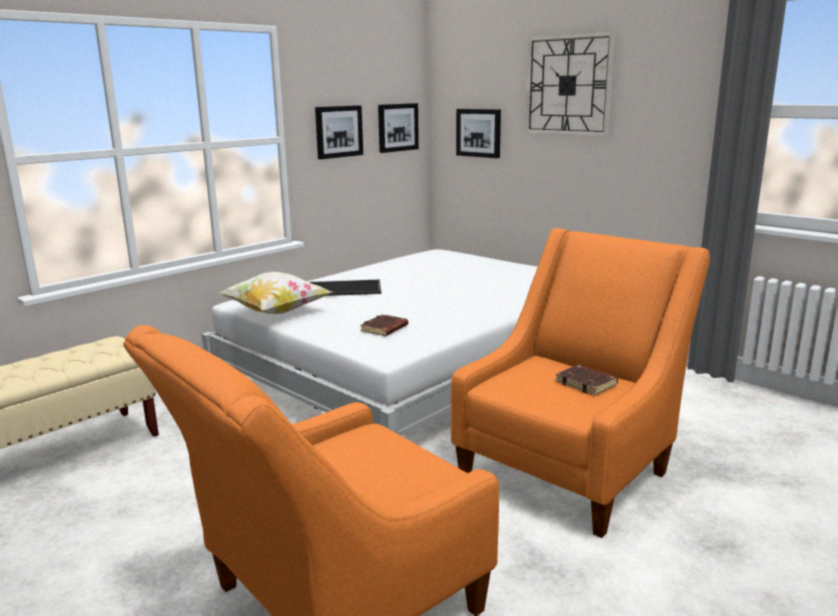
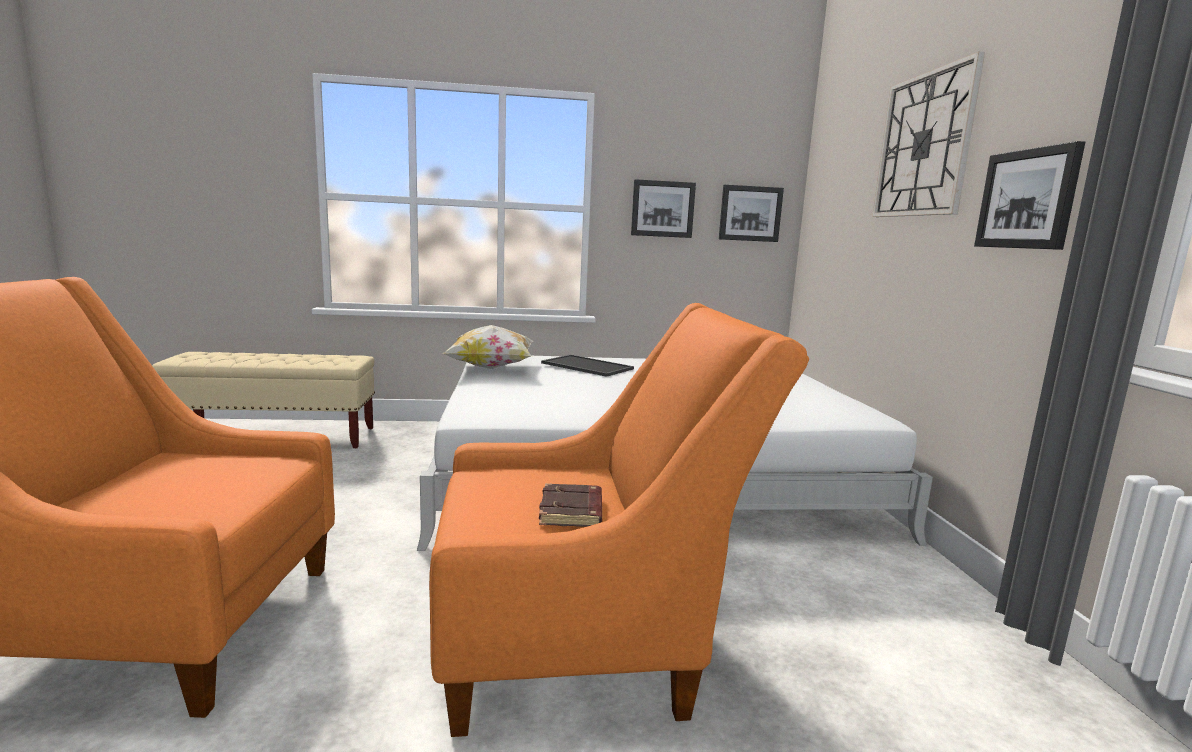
camera: 40 degrees right, 5 degrees down
brown book [360,314,408,336] -> none
picture [456,109,501,158] -> picture moved to [974,141,1085,250]

